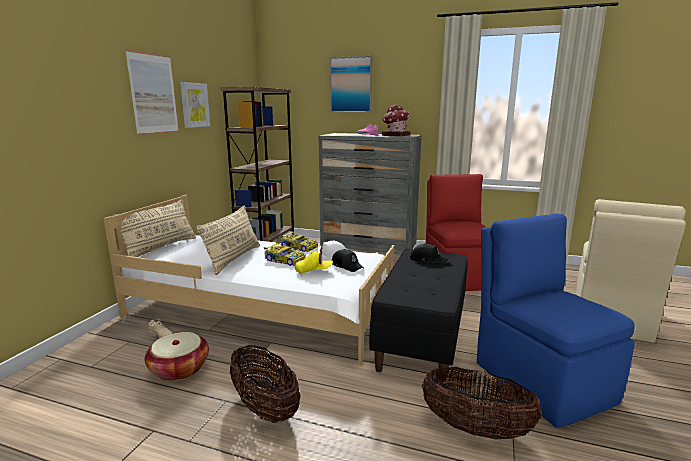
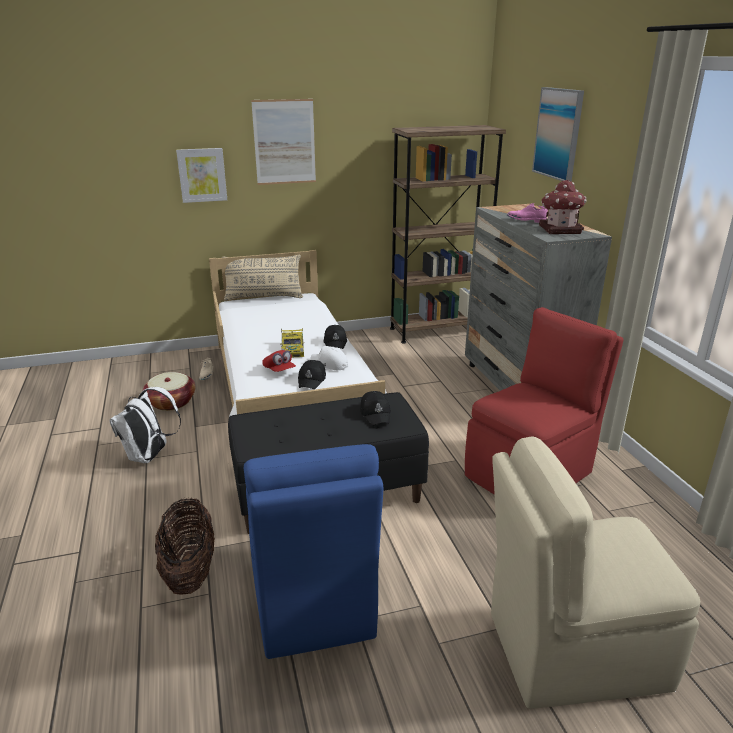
camera: 55 degrees right, 10 degrees up
picture [180,82,210,128] -> picture moved to [176,148,227,203]
beige pillow [196,206,260,275] -> none
basket [230,345,301,423] -> white backpack [110,387,181,463]
toy car [280,231,318,252] -> black cap [324,325,347,349]
yellow cap [295,249,333,274] -> red cap [262,350,296,372]
blue chair [477,213,635,428] -> blue chair turned 135 degrees clockwise [244,444,383,659]

